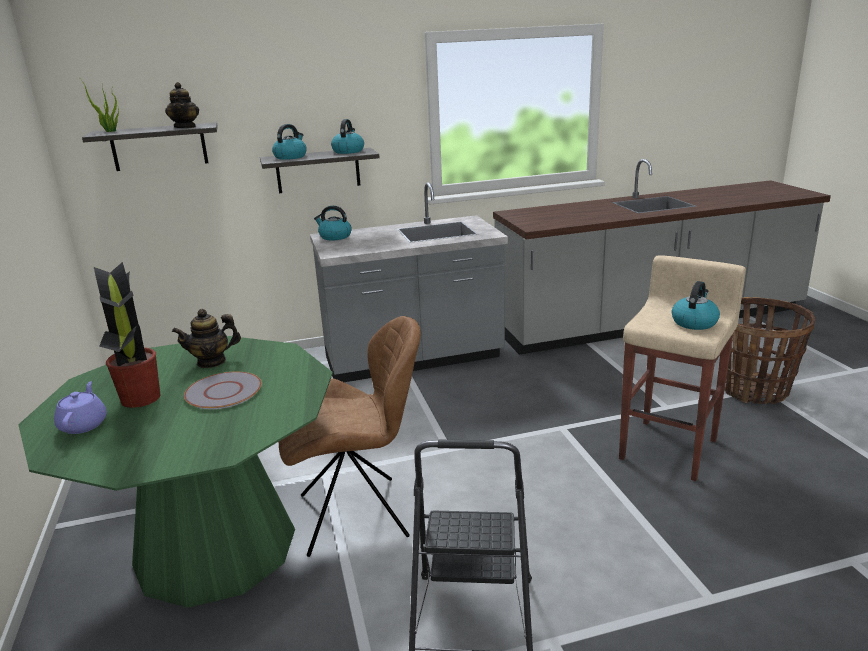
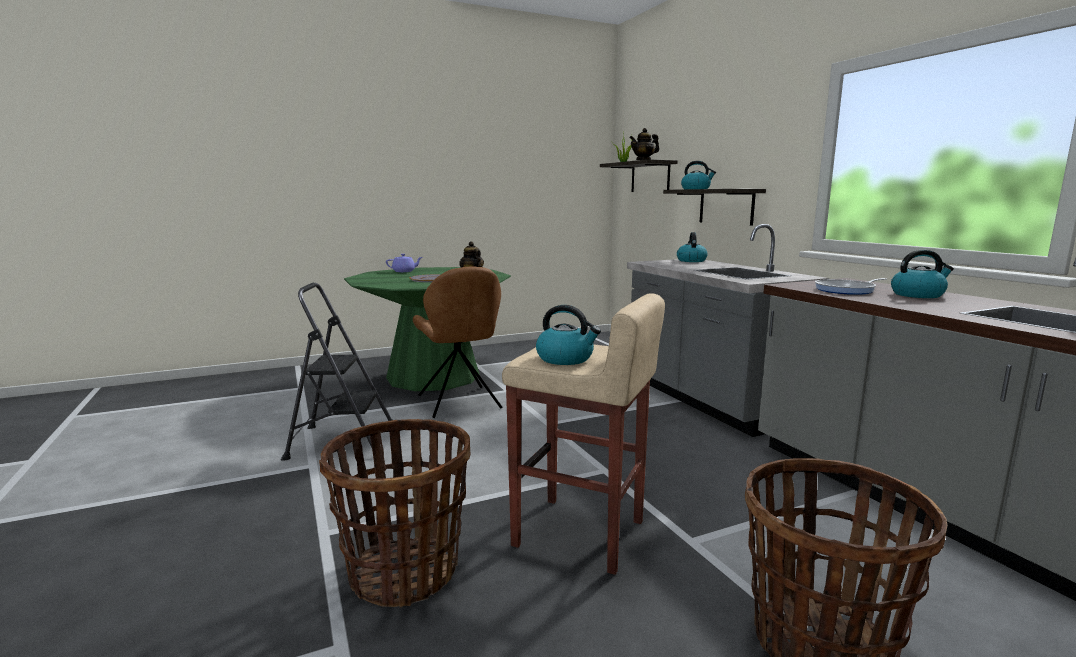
camera: 80 degrees right, 10 degrees down
potted plant [94,262,160,408] -> none
kettle [331,119,364,154] -> kettle moved to [891,250,954,298]
none -> basket [319,419,471,608]
none -> frying pan [815,278,887,295]

